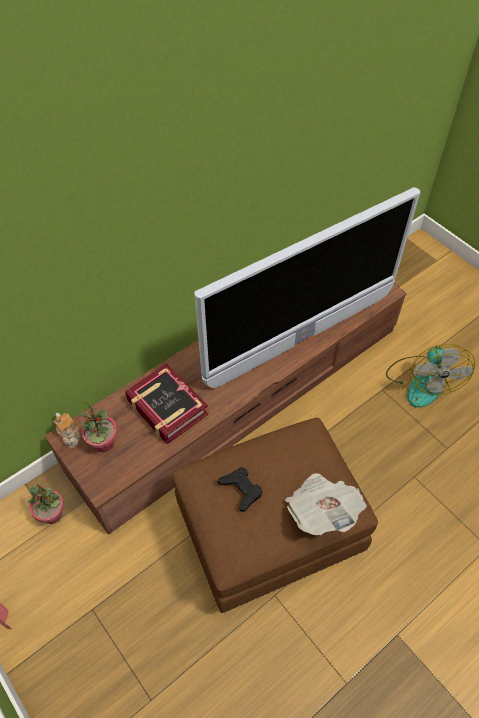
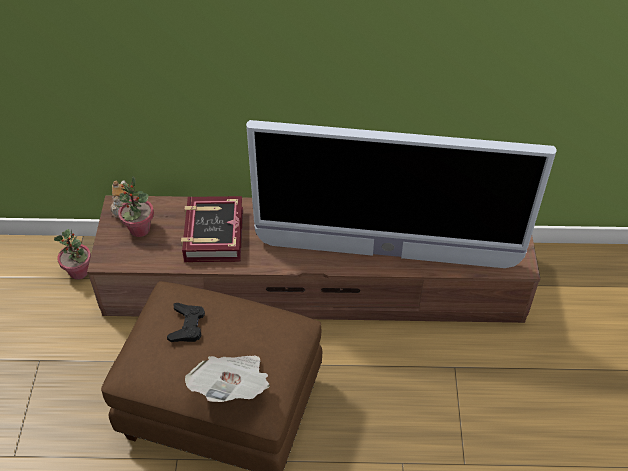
camera: 40 degrees right, 5 degrees down
fan [386,344,475,408] -> none

